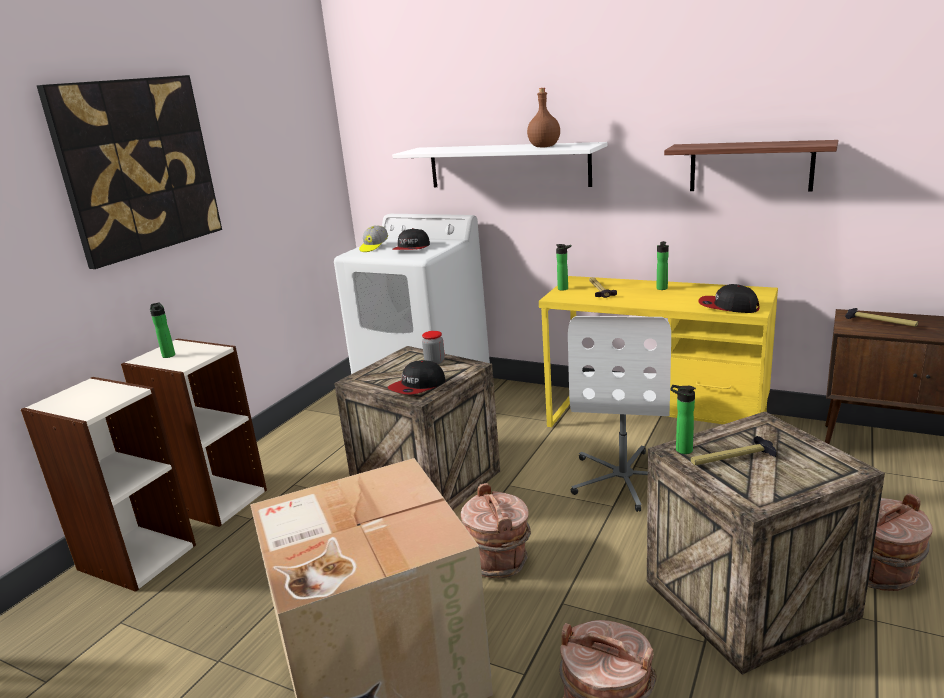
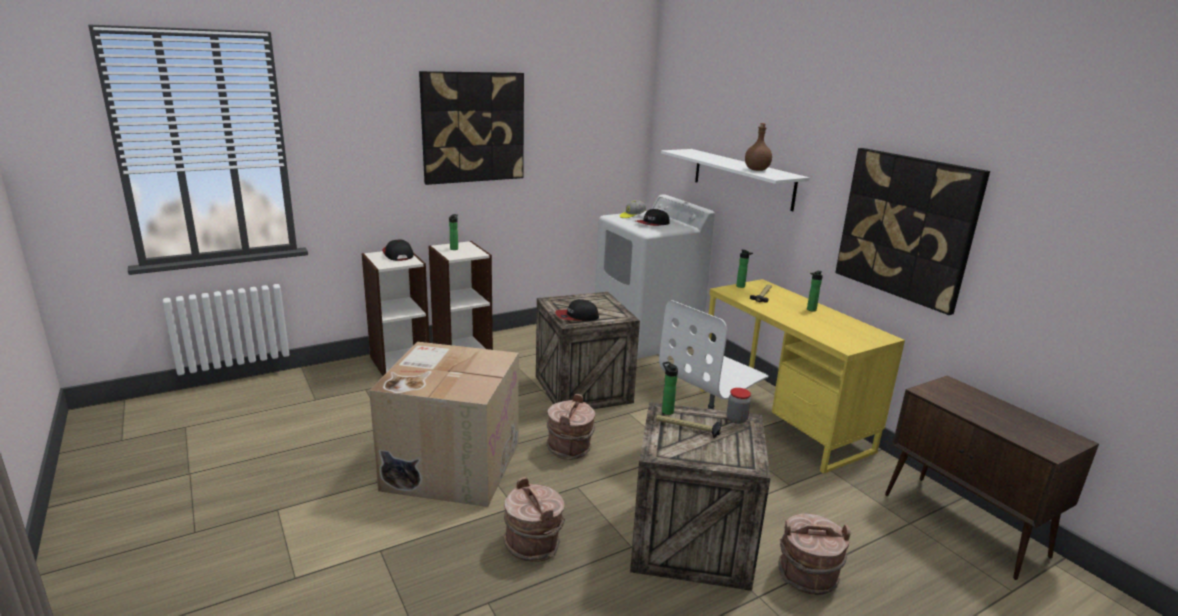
camera: 30 degrees right, 0 degrees up
jar [422,331,445,364] -> jar moved to [727,388,751,424]
shelf [664,140,838,191] -> picture [835,148,990,315]
cap [698,284,760,313] -> cap moved to [382,240,414,261]
hammer [845,308,918,327] -> none

